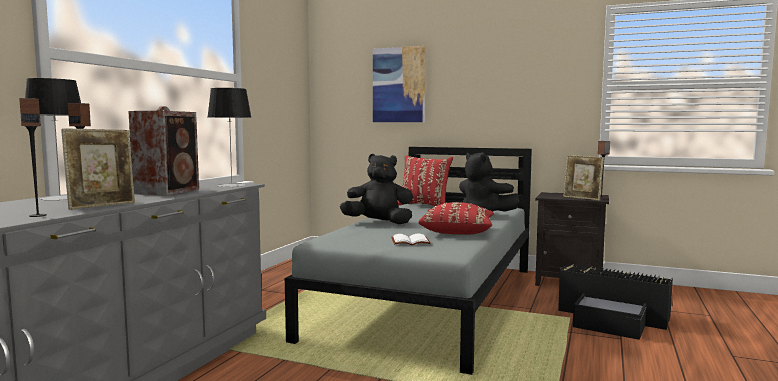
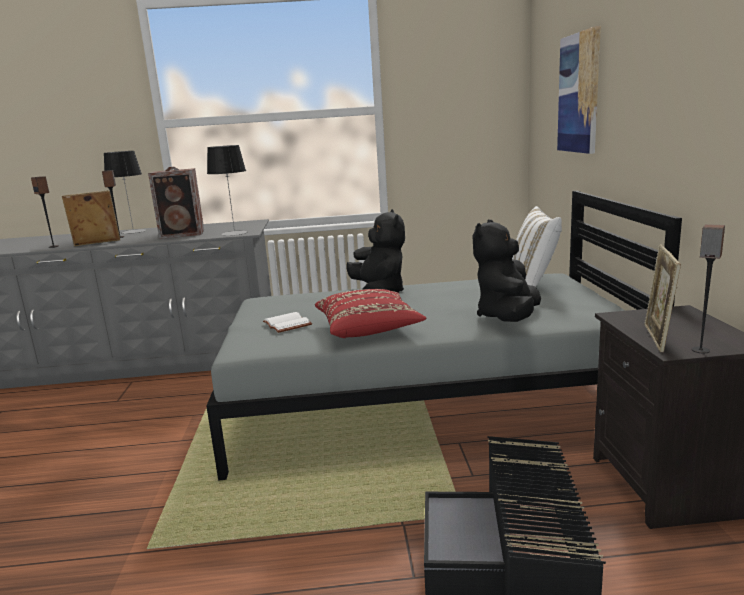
camera: 65 degrees right, 10 degrees up
picture frame [61,128,135,210] -> picture frame turned 150 degrees clockwise [62,190,120,247]
red pillow [398,156,453,206] -> white pillow [512,206,562,287]

